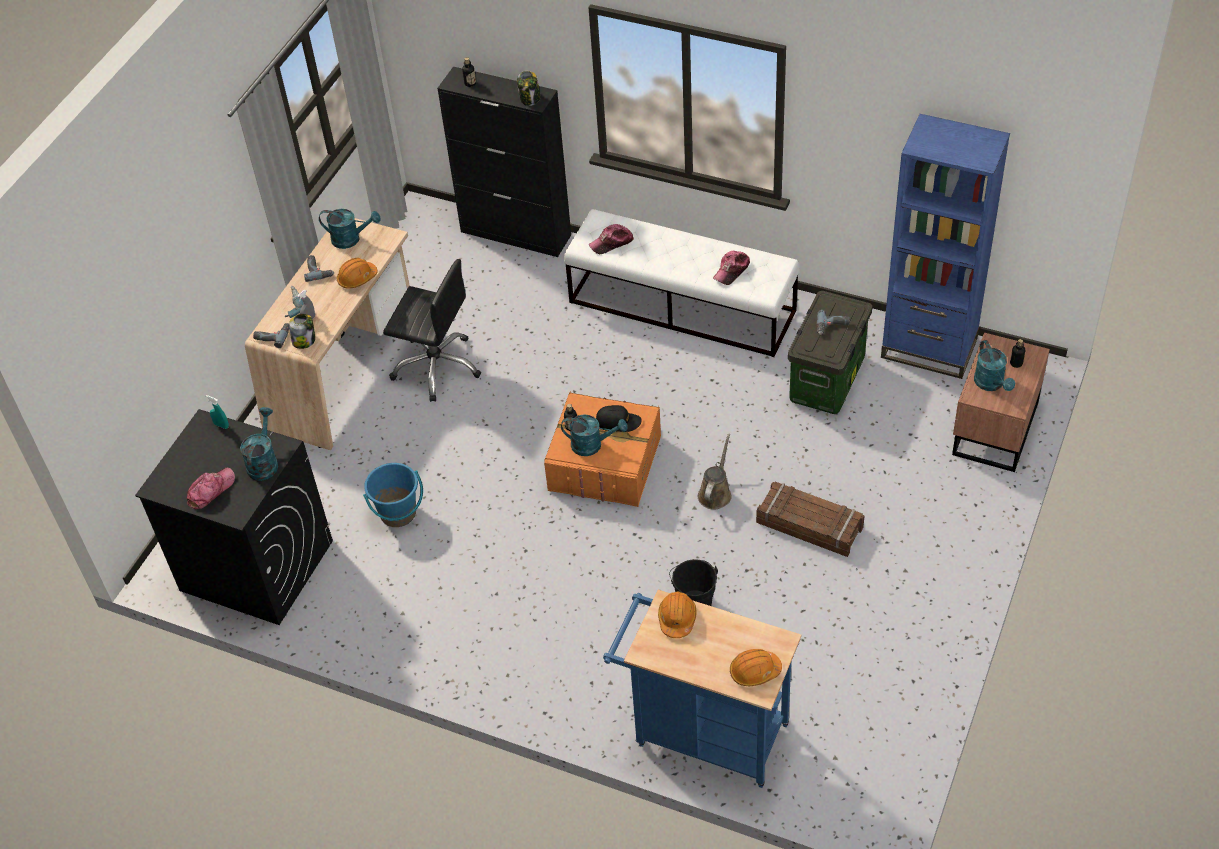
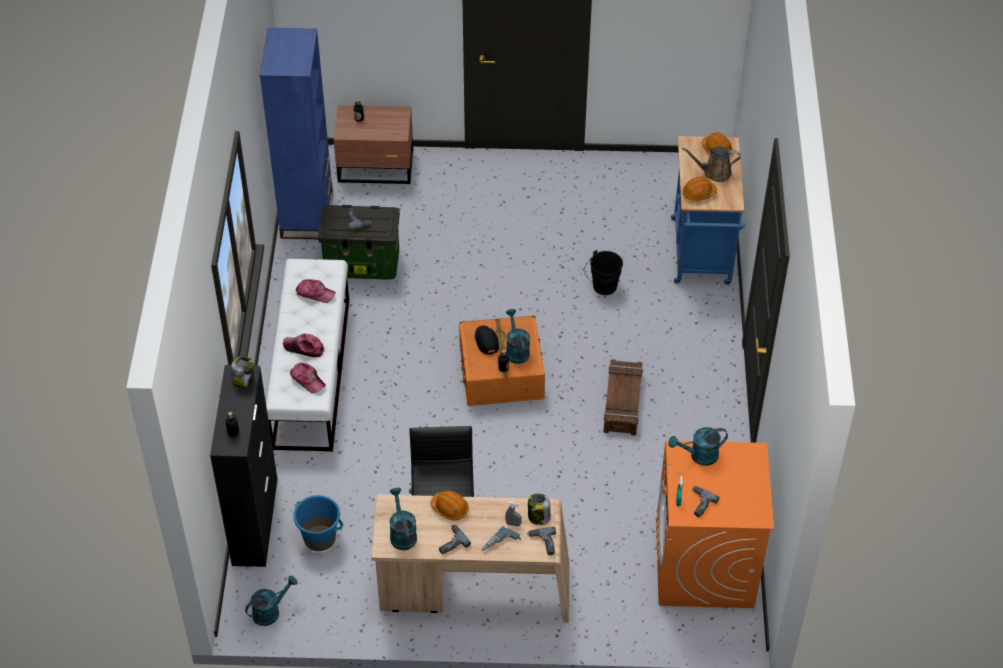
camera: 115 degrees left, 0 degrees up
black washing machine [135,409,333,625] -> orange washing machine [656,441,774,608]
cap [187,468,235,509] -> cap moved to [283,334,324,357]
blue bucket [363,463,423,527] -> blue bucket moved to [293,495,343,551]
brown watering can [698,434,732,510] -> brown watering can moved to [682,147,740,182]
crate [756,482,865,557] -> crate moved to [604,359,643,436]
turquoise watering can [974,340,1015,391] -> turquoise watering can moved to [245,576,298,626]
none -> power drill [692,486,719,517]

